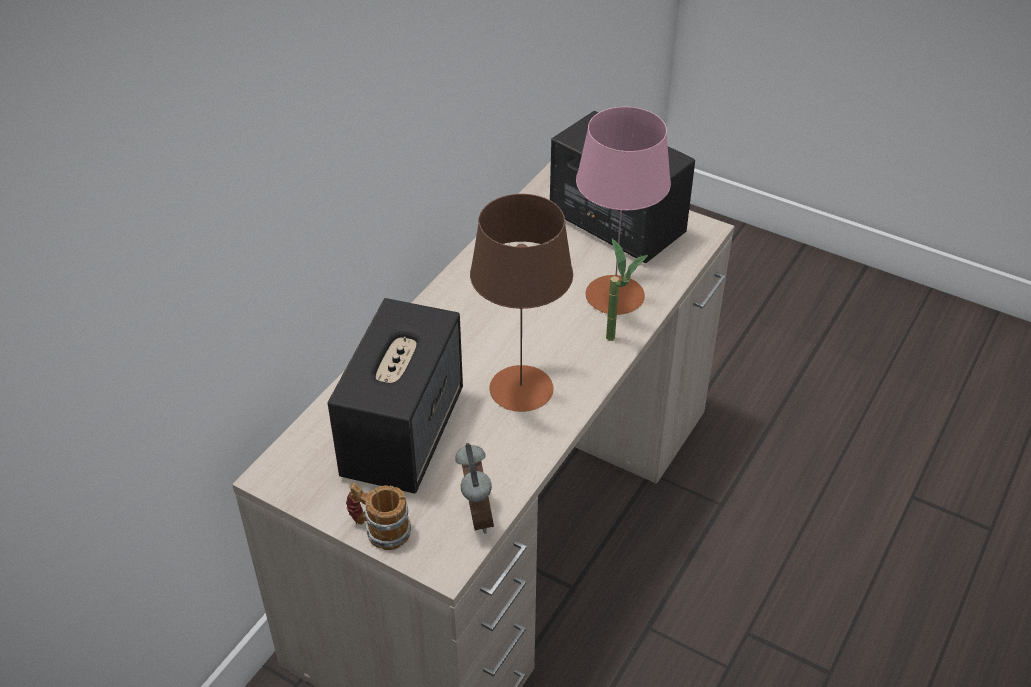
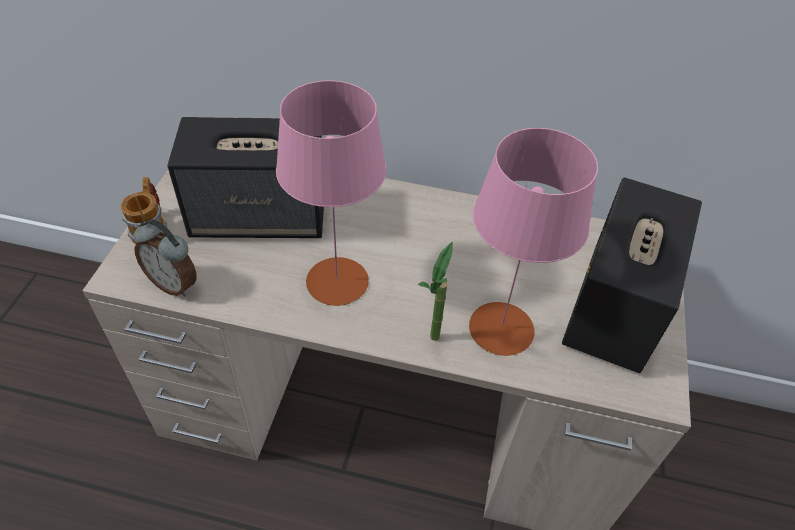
camera: 70 degrees right, 5 degrees up
alarm clock [455,443,494,534] -> alarm clock turned 60 degrees clockwise [134,219,196,296]
brown table lamp [470,194,573,412] -> pink table lamp [276,80,386,306]

